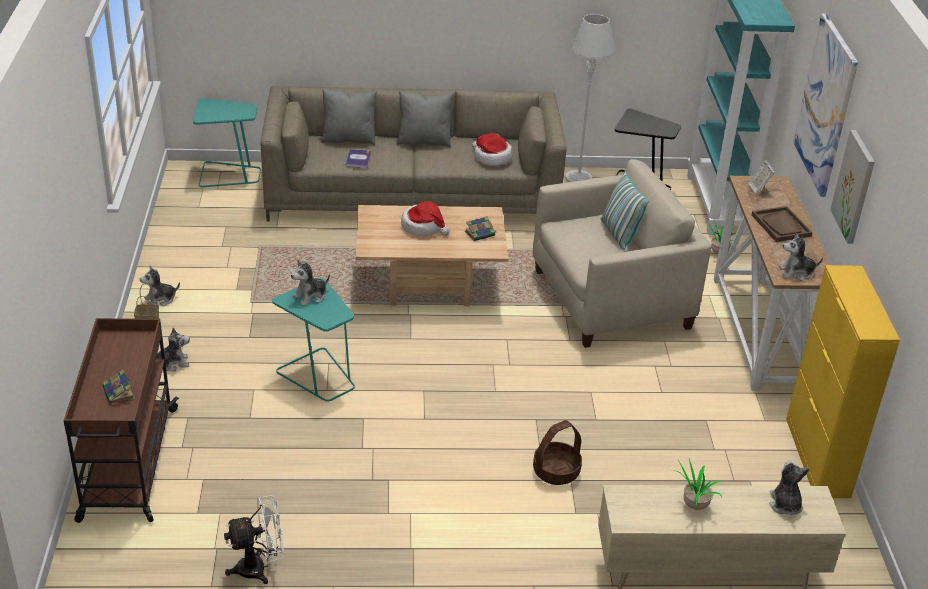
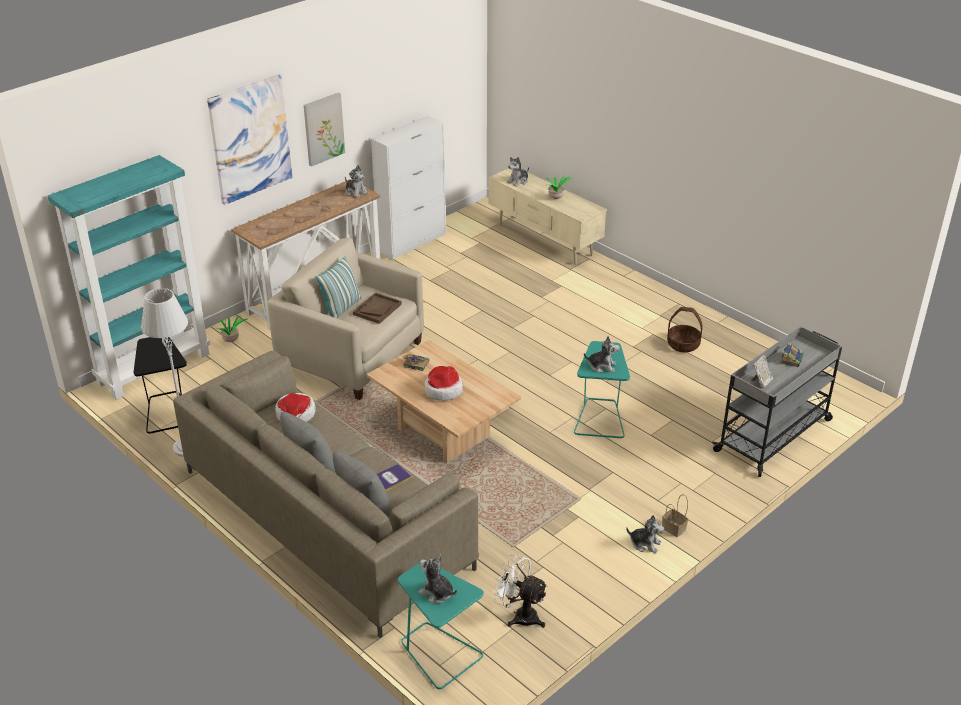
camera: 130 degrees left, 0 degrees up
brown cart [64,318,179,523] -> grey cart [712,326,842,477]
plush toy [157,327,190,371] -> plush toy moved to [418,554,457,603]
white fan [224,495,284,584] -> white fan moved to [493,554,548,628]
basket [533,420,582,485] -> basket moved to [667,307,703,352]
picture frame [748,160,775,195] -> picture frame moved to [752,355,773,388]
brown tray [751,206,813,242] -> brown tray moved to [353,292,402,324]
yellow cabinet [786,265,900,498] -> white cabinet [371,116,446,260]

